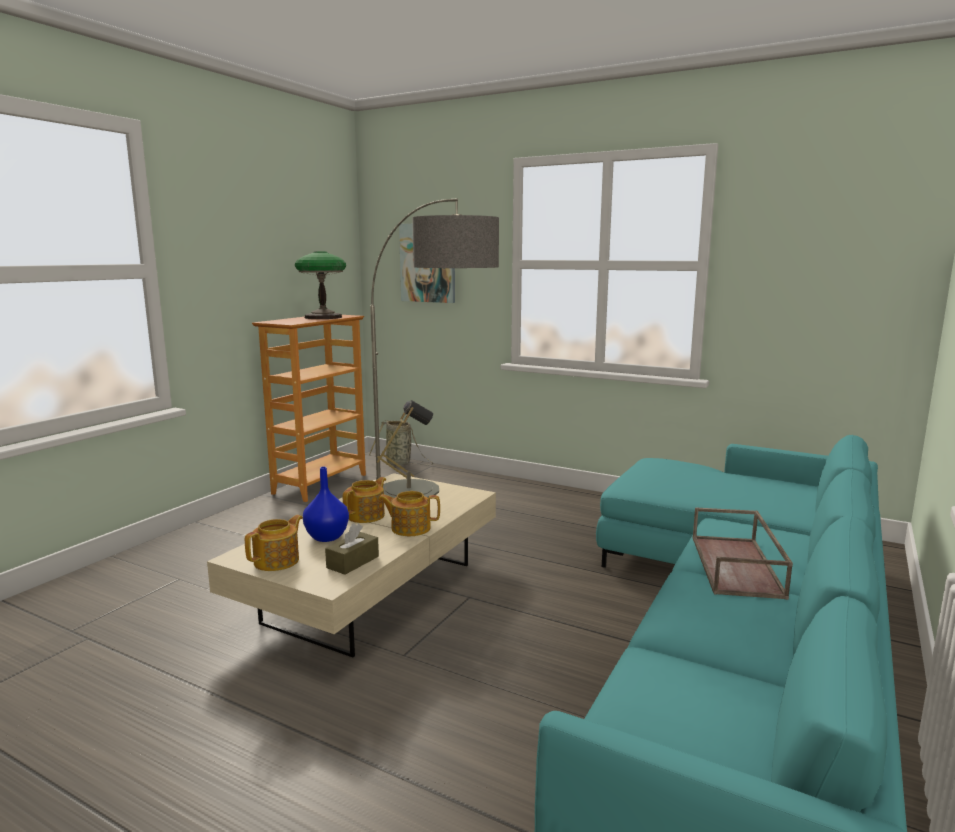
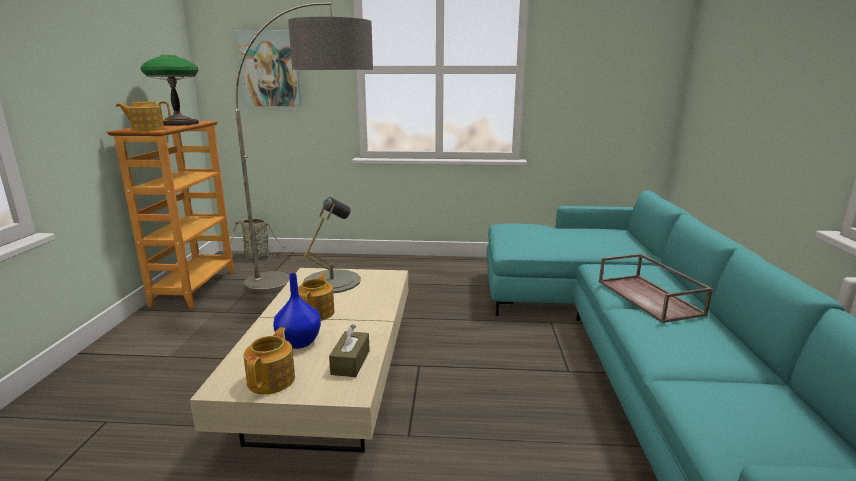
camera: 25 degrees left, 5 degrees up
teapot [378,491,440,536] -> teapot moved to [116,101,171,131]

